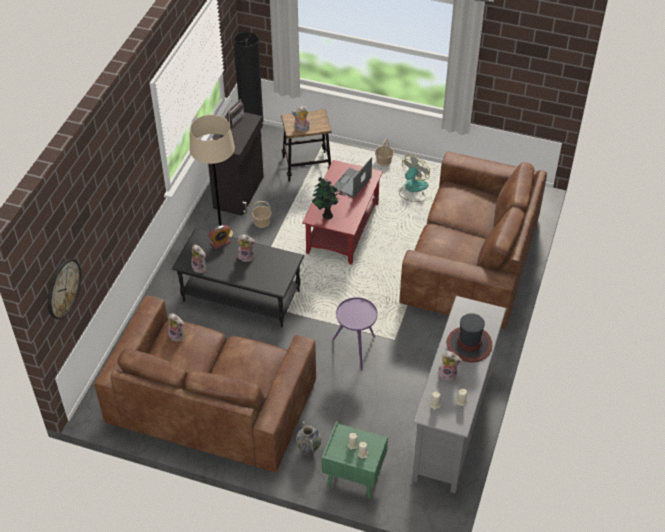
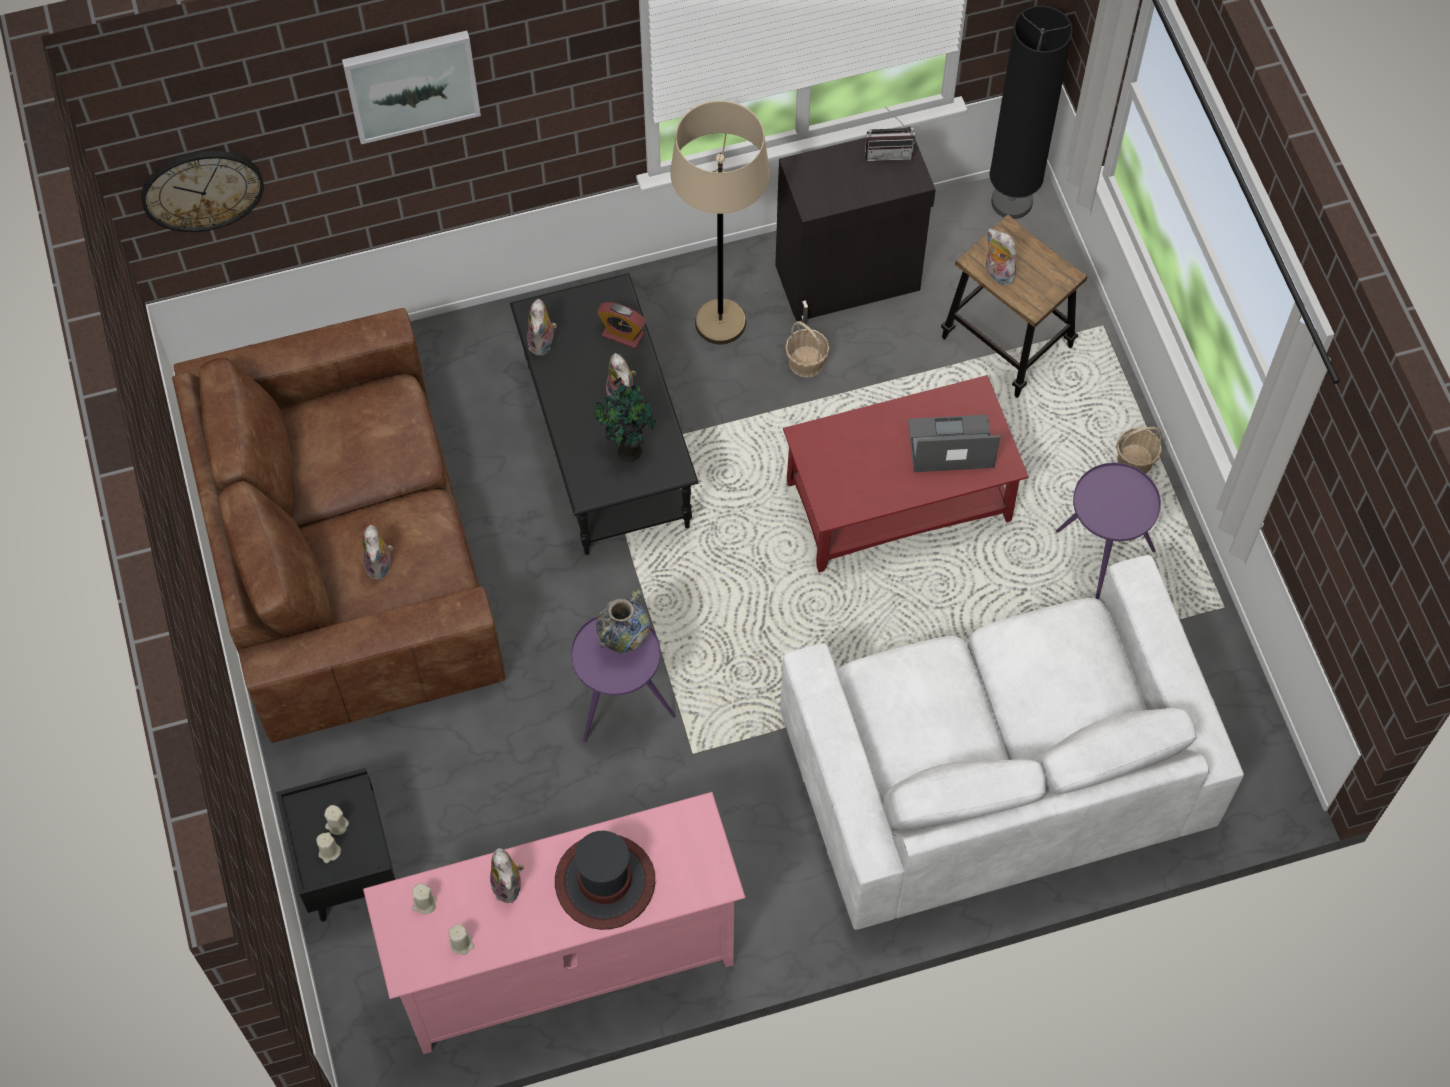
camera: 55 degrees right, 15 degrees up
plush toy [168,313,185,342] -> plush toy moved to [362,525,393,580]
vase [296,421,321,455] -> vase moved to [596,590,649,654]
potted plant [312,177,343,220] -> potted plant moved to [595,377,656,462]
green nightstand [322,421,388,499] -> black nightstand [276,768,396,922]
brown sofa [399,152,547,329] -> white sofa [780,555,1244,930]
fan [399,155,430,202] -> purple side table [1056,463,1161,600]
grey tv stand [412,296,507,493] -> pink tv stand [363,792,746,1054]
none -> picture [342,31,481,144]

